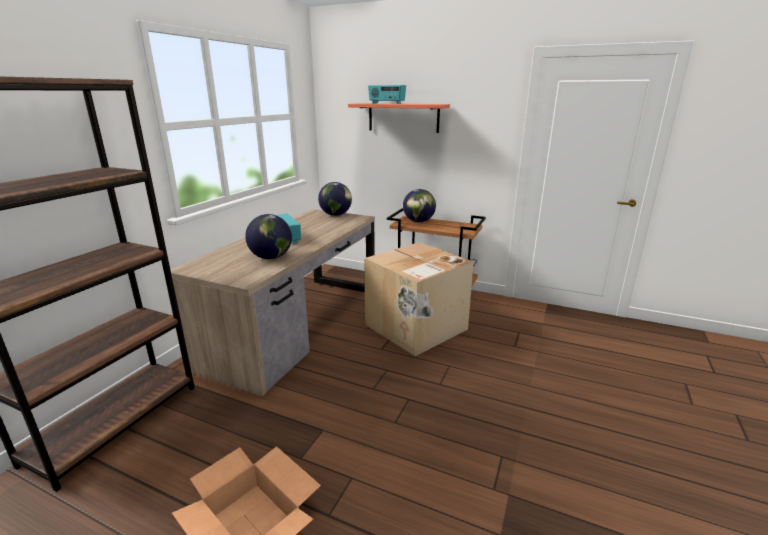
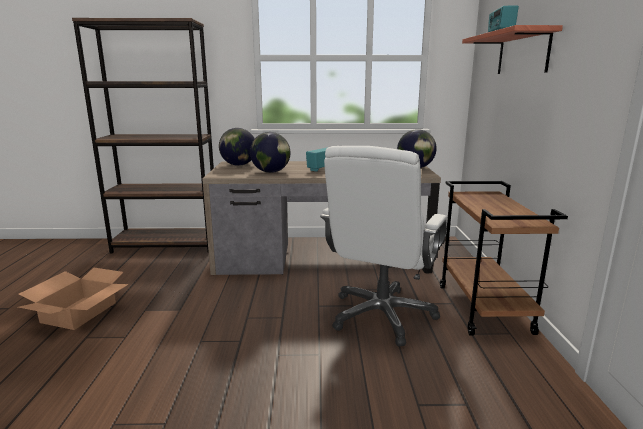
camera: 65 degrees right, 5 degrees down
cardboard box [364,242,474,356] -> white office chair [320,146,448,346]
globe [403,189,436,222] -> globe moved to [219,128,255,166]

